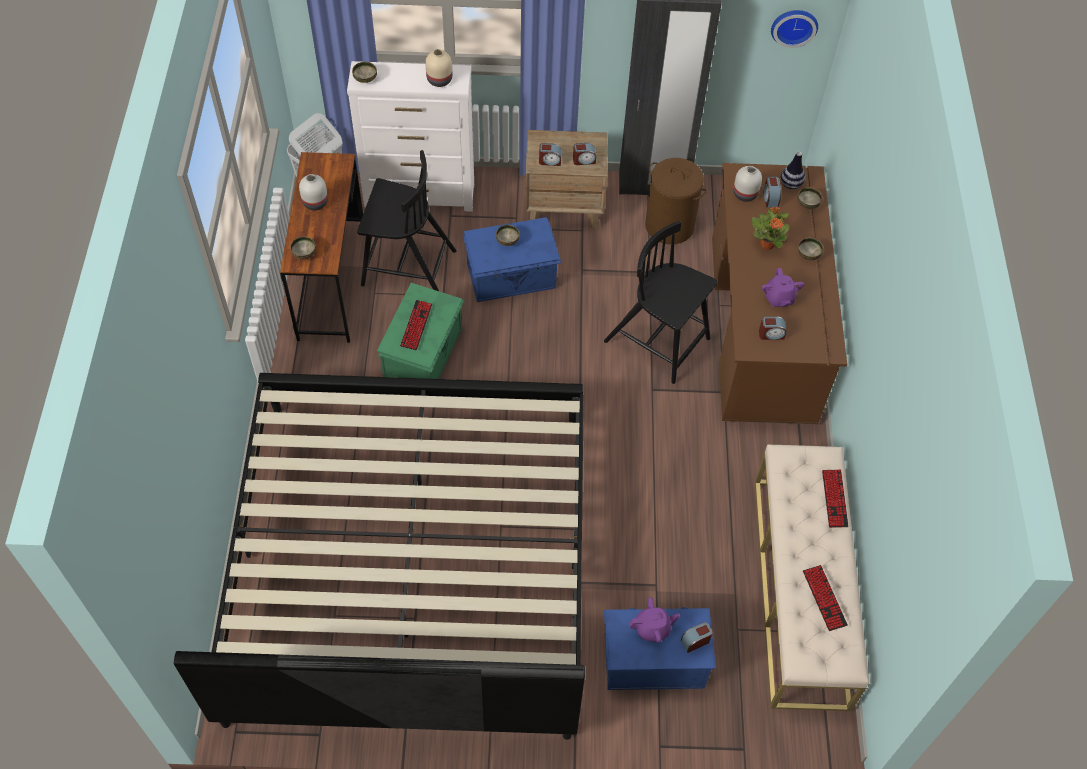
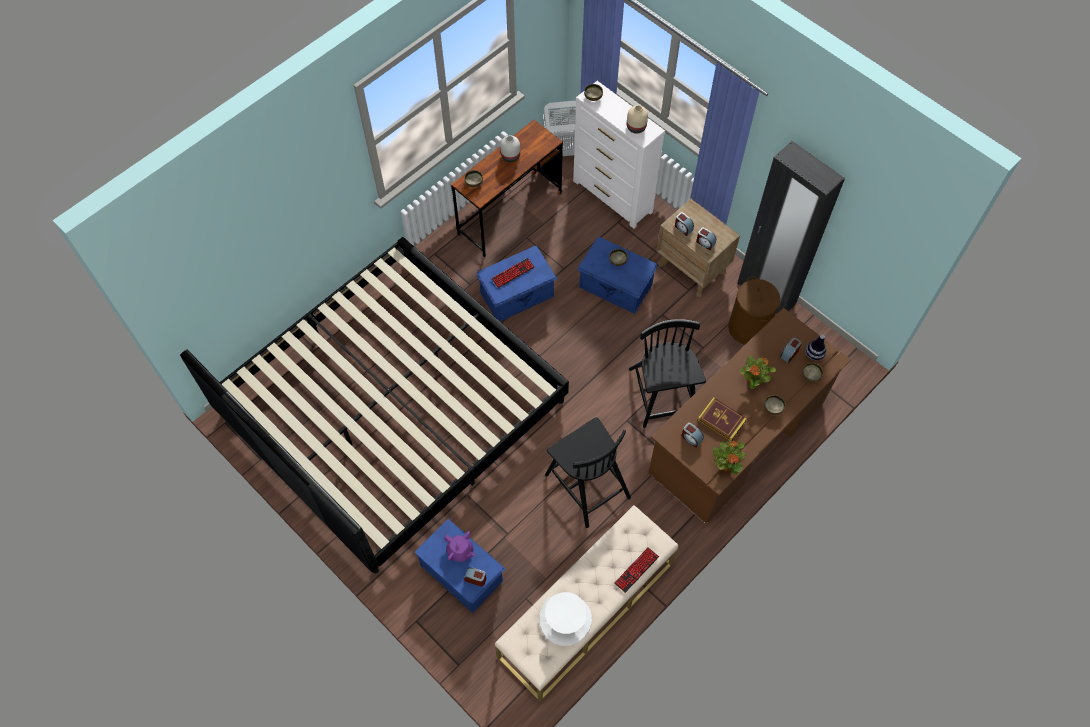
camera: 45 degrees right, 5 degrees up
black chair [357,150,457,291] -> black chair moved to [545,417,631,528]
green storage box [377,283,465,379] -> blue storage box [477,246,557,322]
white vase [733,166,762,202] -> none
purple teapot [762,268,804,307] -> book [698,397,747,441]
wall clock [771,10,818,48] -> none
keyboard [803,565,848,631] -> white hat [539,592,592,646]
none -> potted plant [713,441,746,475]

